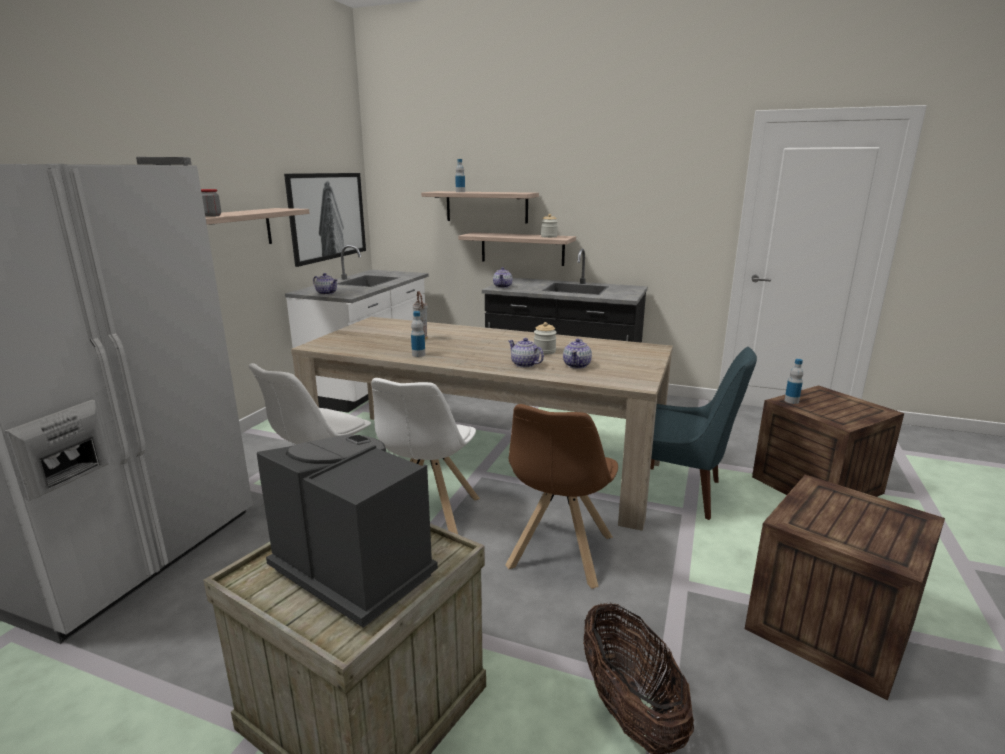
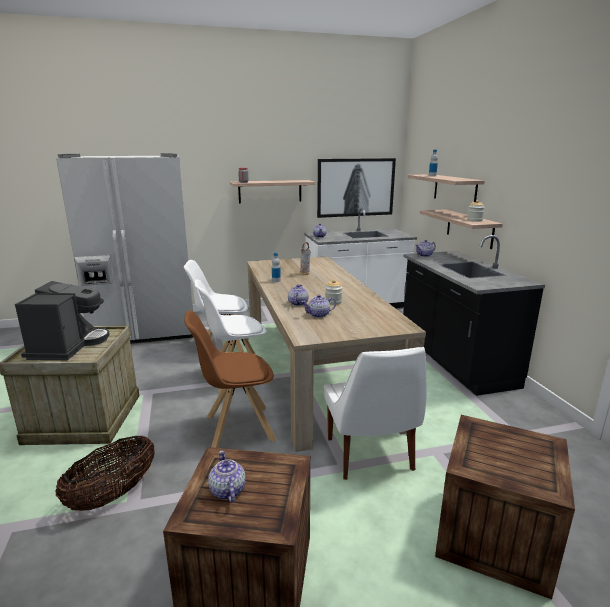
camera: 55 degrees right, 0 degrees up
blue chair [650,347,757,520] -> white chair [324,347,426,480]
bottle [784,359,803,404] -> none
none -> teapot [208,450,246,503]

